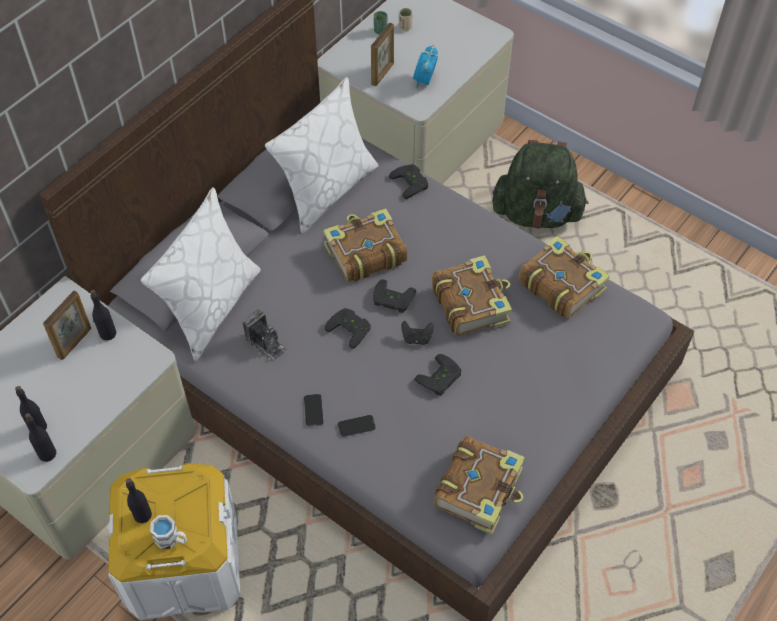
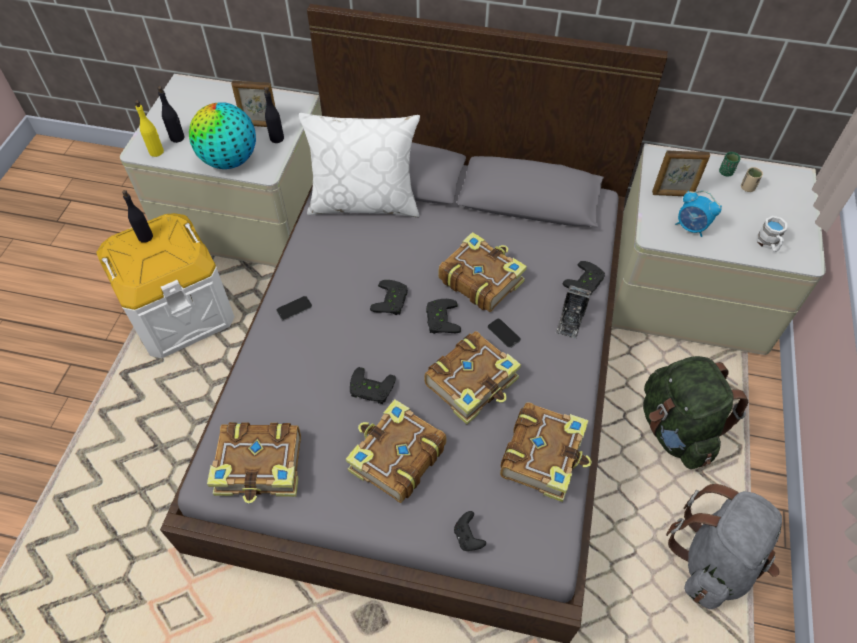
camera: 65 degrees right, 0 degrees up
black bottle [25,413,56,462] -> yellow bottle [135,100,164,157]
white mug [150,515,187,549] -> white mug moved to [756,216,787,252]
camera [243,309,287,363] -> camera moved to [555,285,591,339]
white pillow [265,77,379,234] -> none
phone [338,415,376,437] -> phone moved to [487,319,521,348]
black game controller [401,321,434,345] -> black game controller moved to [454,511,486,551]
alarm clock [413,45,438,88] -> alarm clock turned 135 degrees counterclockwise [675,191,722,237]
none -> globe [189,102,256,169]
none -> book [346,399,447,503]
none -> grey backpack [666,484,782,609]

